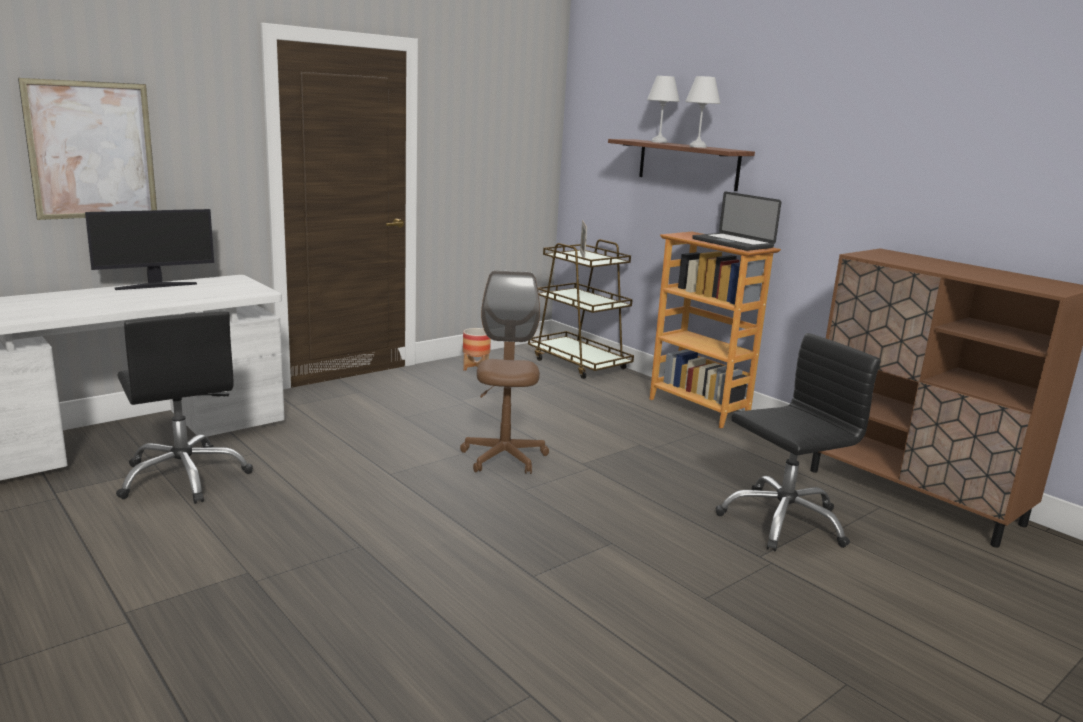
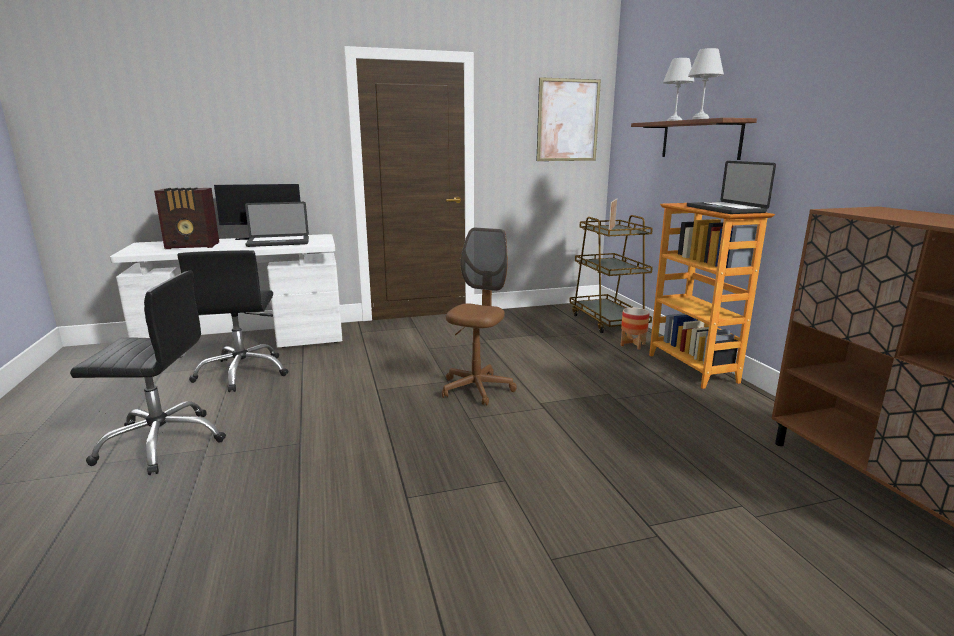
camera: 25 degrees right, 0 degrees up
picture [18,78,157,220] -> picture moved to [536,77,601,161]
planter [463,328,491,371] -> planter moved to [620,308,650,350]
black office chair [716,333,881,551] -> black office chair moved to [70,271,226,475]
none -> radio [154,187,219,249]
none -> laptop [245,202,309,247]

